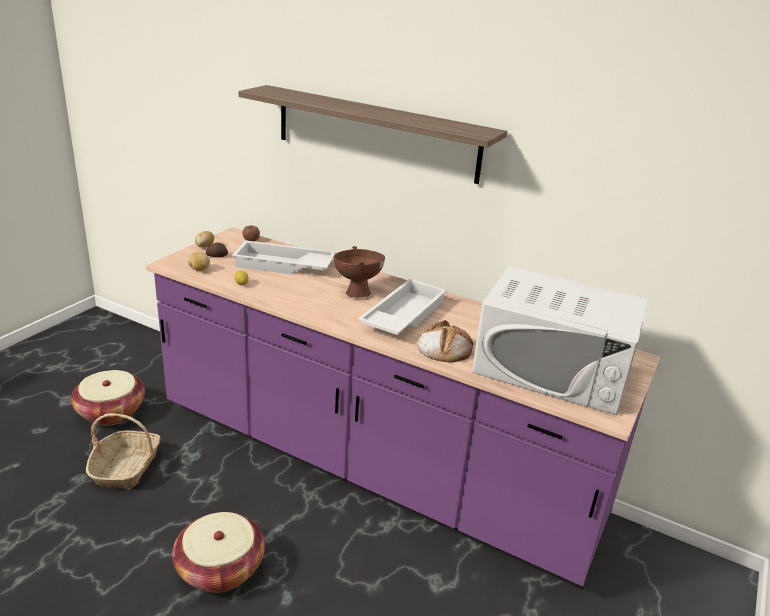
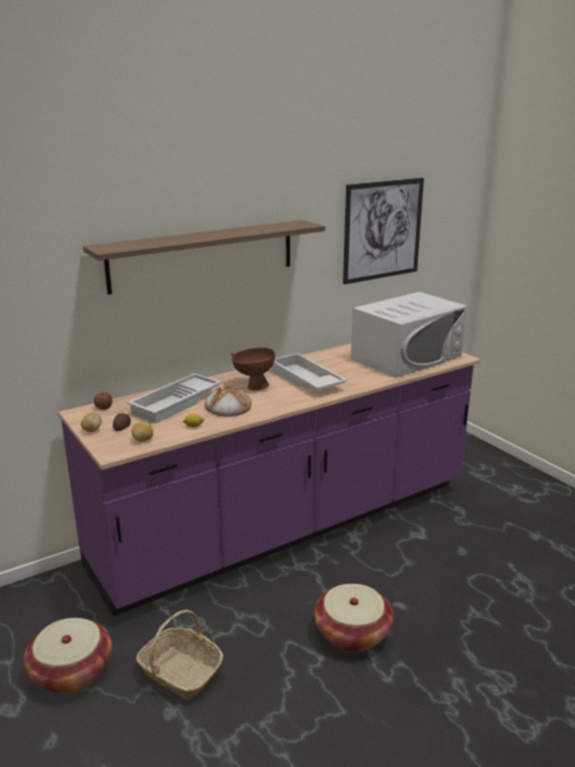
camera: 60 degrees left, 5 degrees down
bread [417,320,473,363] -> bread moved to [205,387,251,417]
none -> picture [343,178,424,284]

